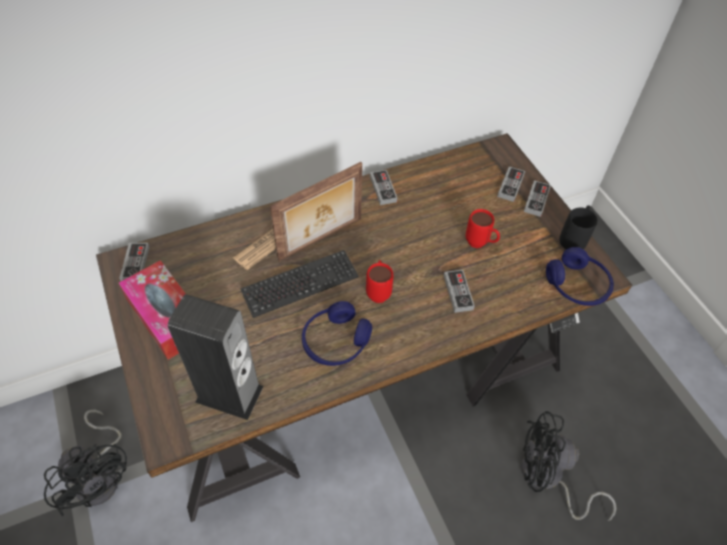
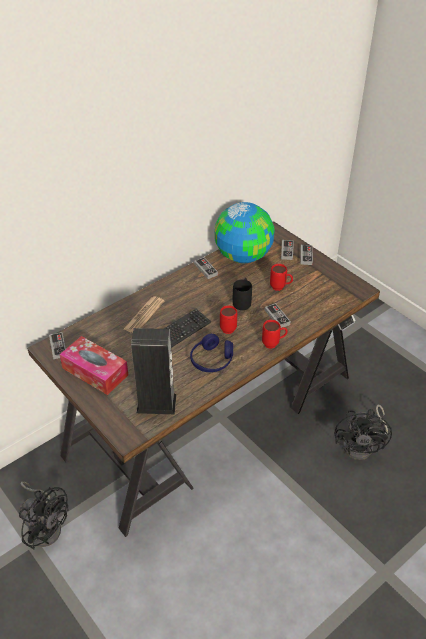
camera: 15 degrees left, 10 degrees down
picture frame [270,162,362,261] -> none
black fan [521,411,616,521] -> black fan turned 75 degrees counterclockwise [335,405,392,460]
blue headphones [546,247,614,306] -> none
black mug [559,205,597,249] -> black mug moved to [233,278,252,310]
none -> globe [215,202,275,263]
none -> red mug [262,320,288,349]

